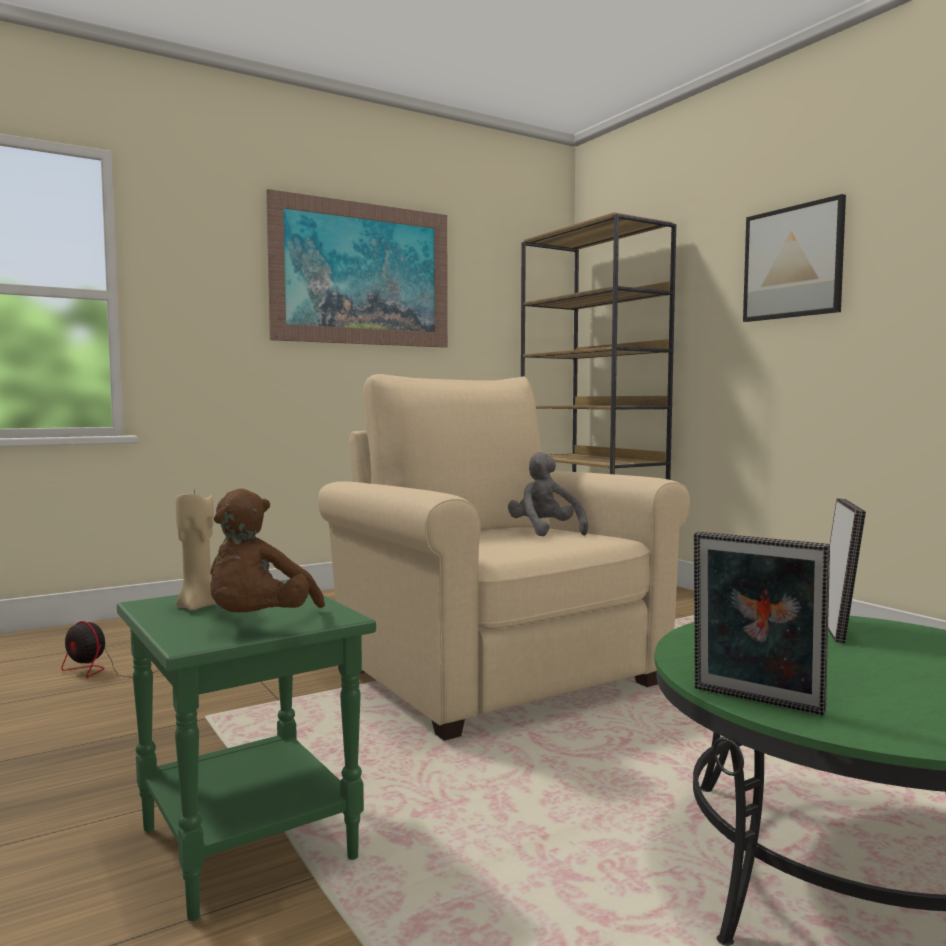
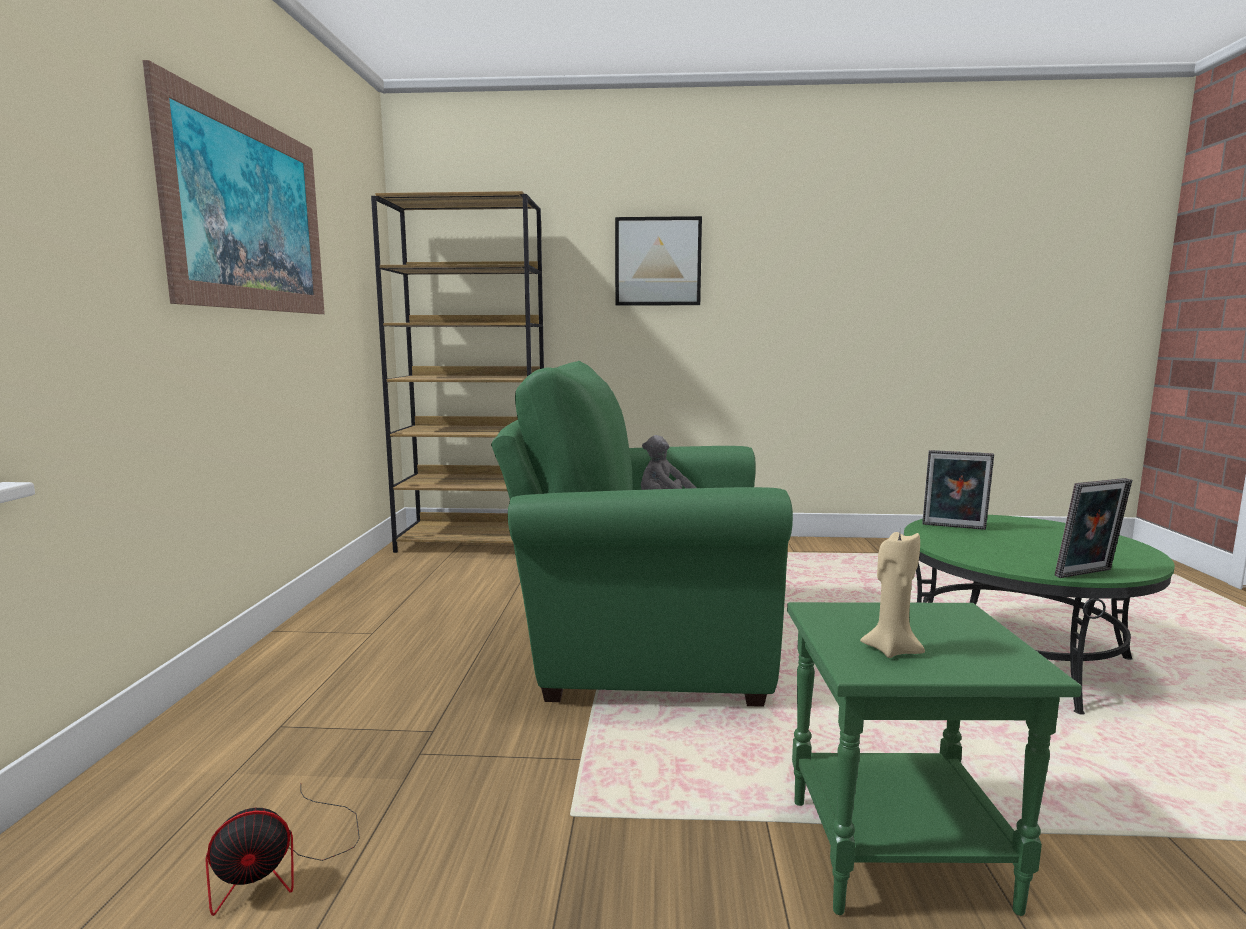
camera: 55 degrees left, 5 degrees up
brown plush toy [210,489,325,613] -> none
beige armchair [318,374,690,741] -> green armchair [491,361,793,707]
picture frame [828,498,866,643] -> picture frame turned 150 degrees clockwise [922,450,994,530]

